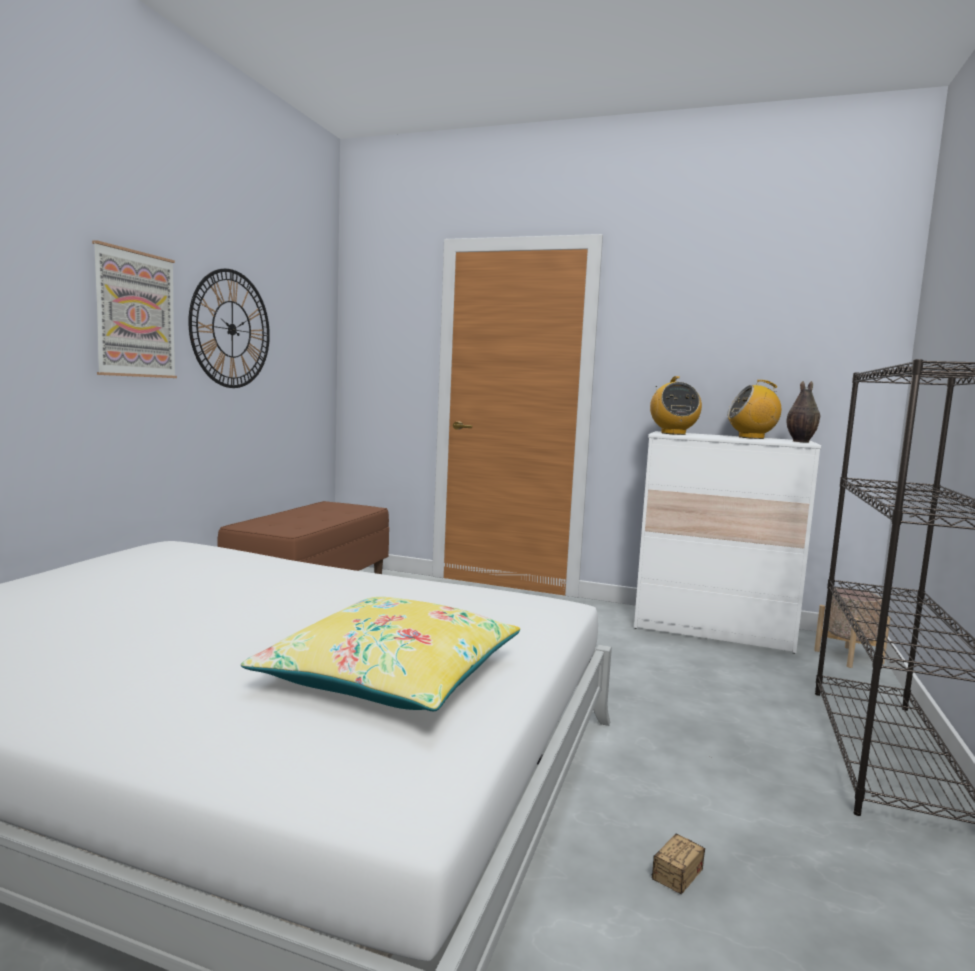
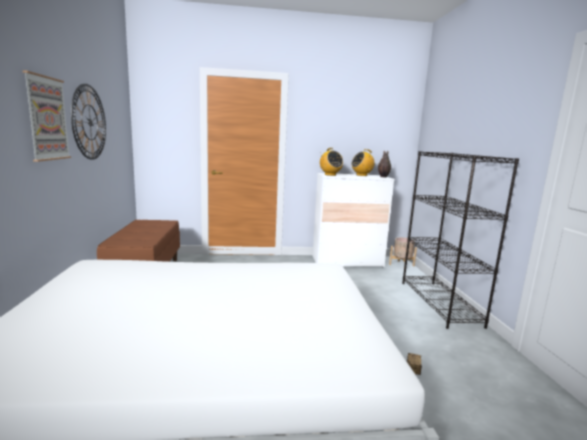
camera: 25 degrees left, 5 degrees up
yellow pillow [241,597,520,711] -> none

